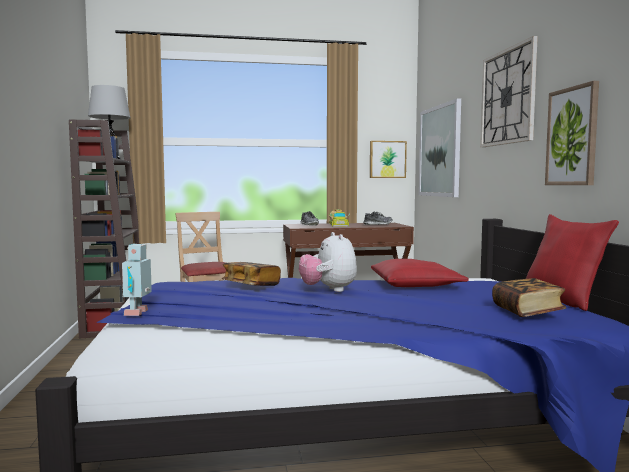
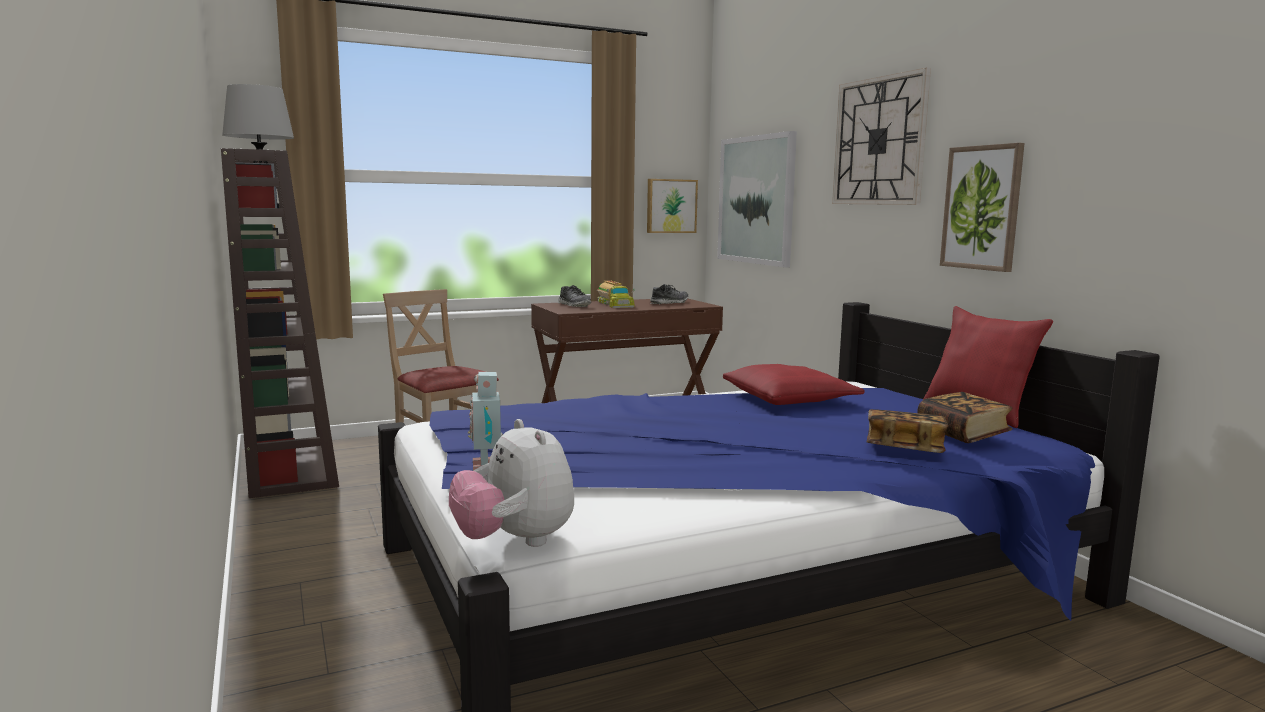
camera: 15 degrees left, 5 degrees up
book [222,262,281,286] -> book moved to [867,409,948,453]
plush toy [299,232,357,292] -> plush toy moved to [449,419,574,547]

